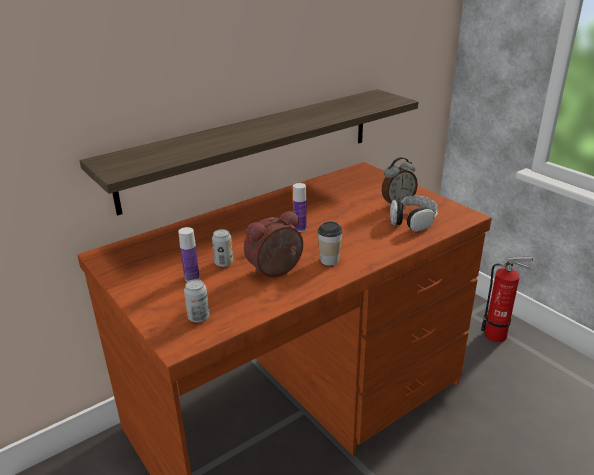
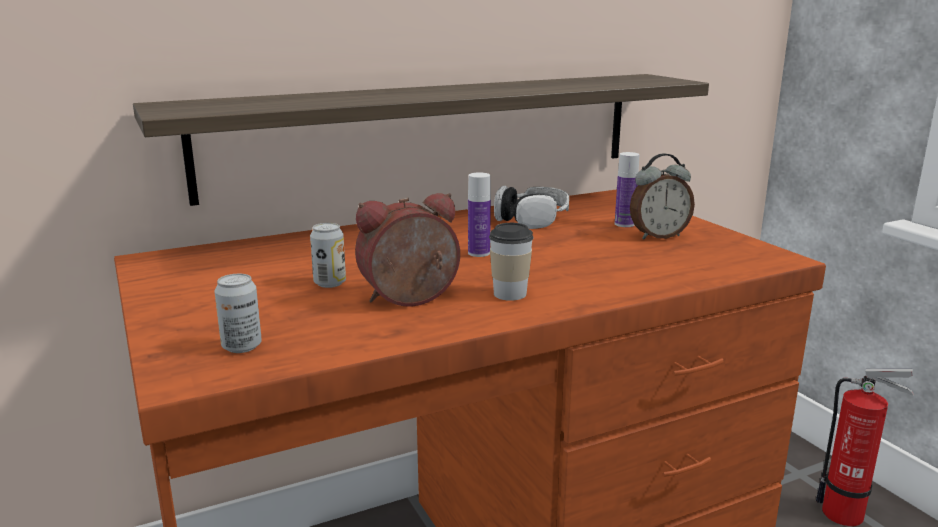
camera: 10 degrees right, 10 degrees down
bottle [178,227,200,282] -> bottle moved to [615,152,639,227]
headphones [390,195,438,232] -> headphones moved to [494,186,569,229]

